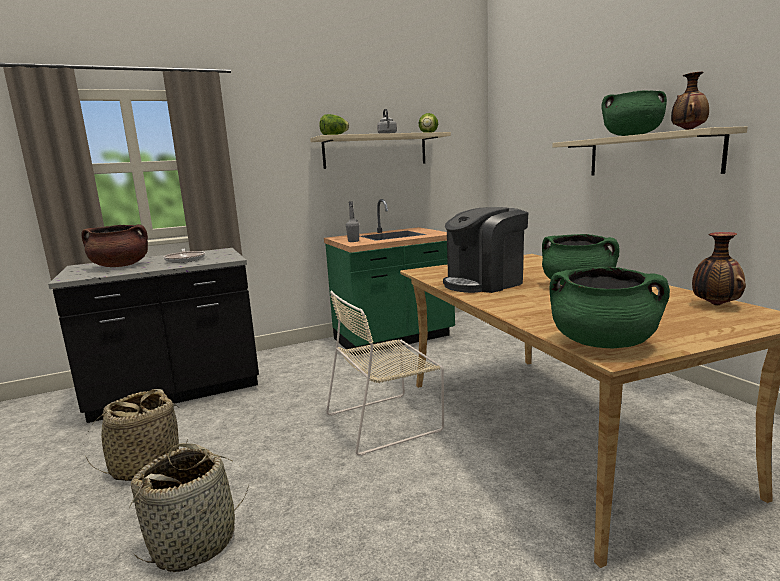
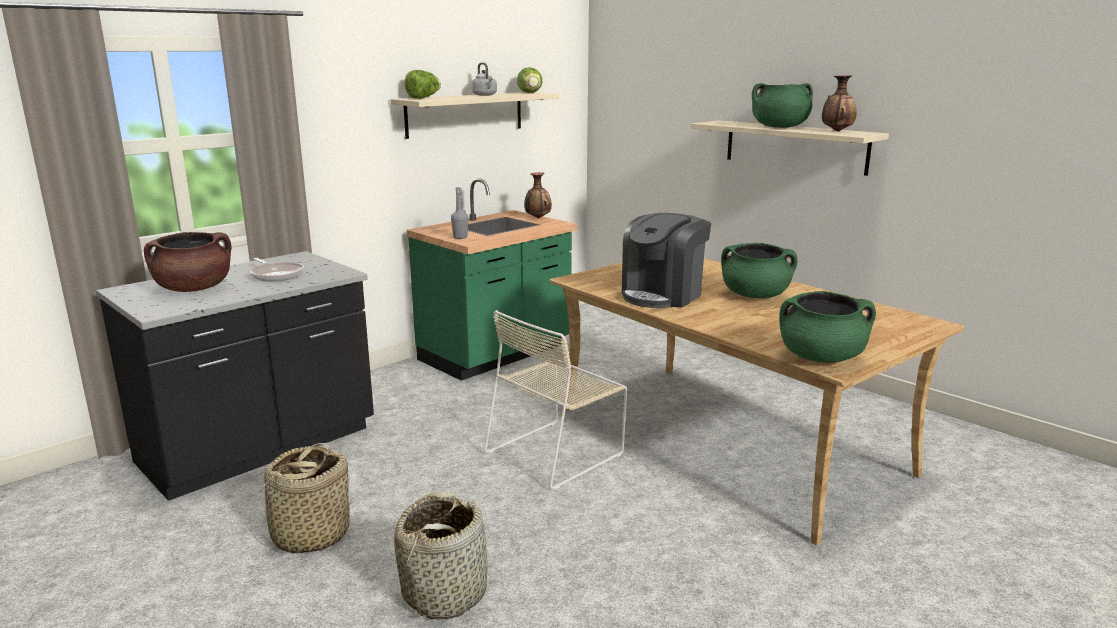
camera: 20 degrees left, 5 degrees up
vase [692,232,746,306] -> vase moved to [524,172,552,218]

